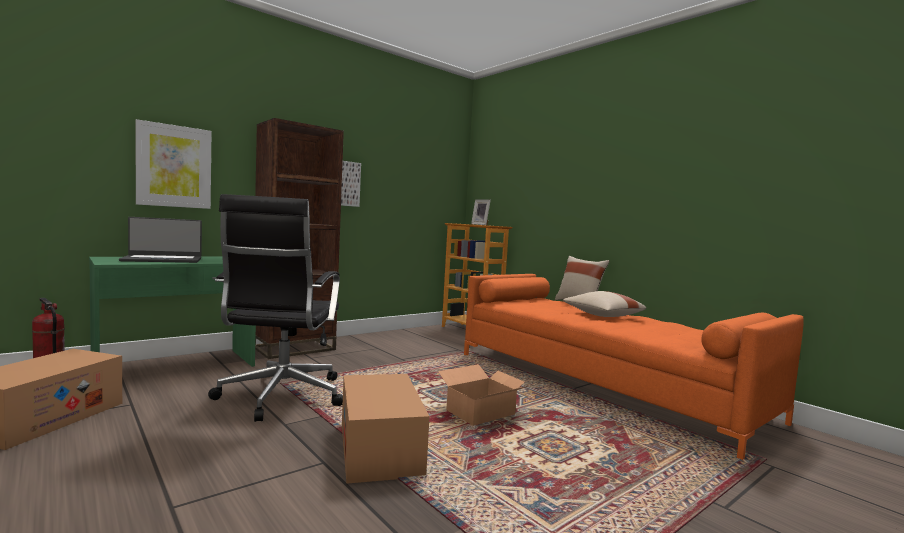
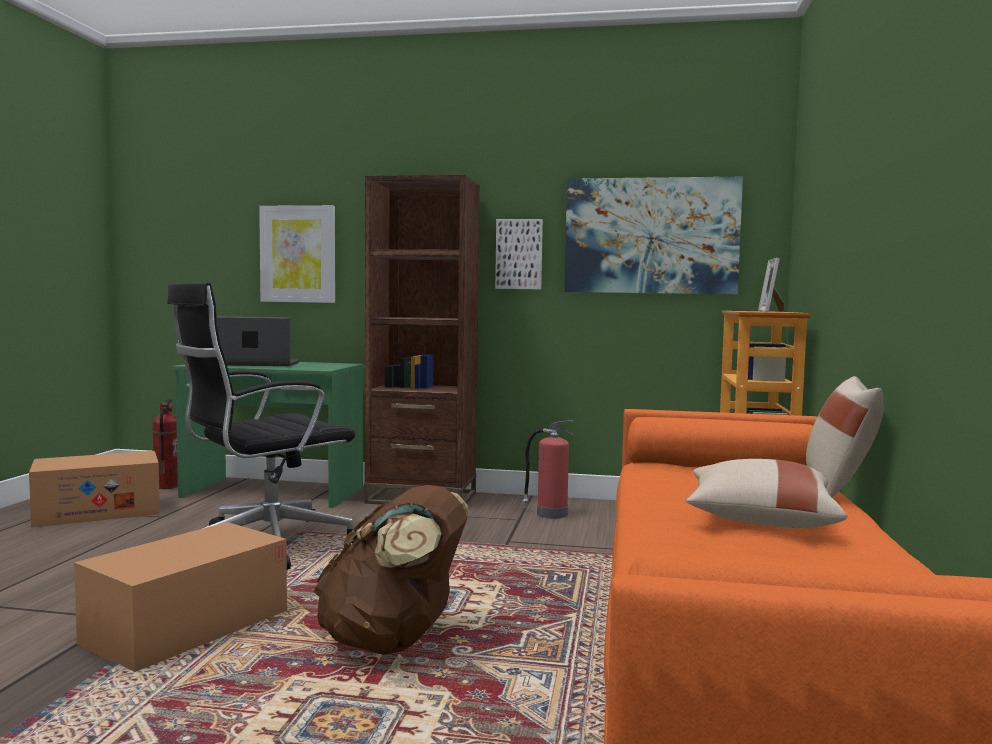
camera: 50 degrees right, 0 degrees up
laptop [119,217,202,263] -> laptop turned 150 degrees clockwise [217,316,300,366]
cardboard box [438,364,531,426] -> brown backpack [313,485,469,655]
none -> fire extinguisher [523,420,573,519]
none -> picture [564,177,743,294]

